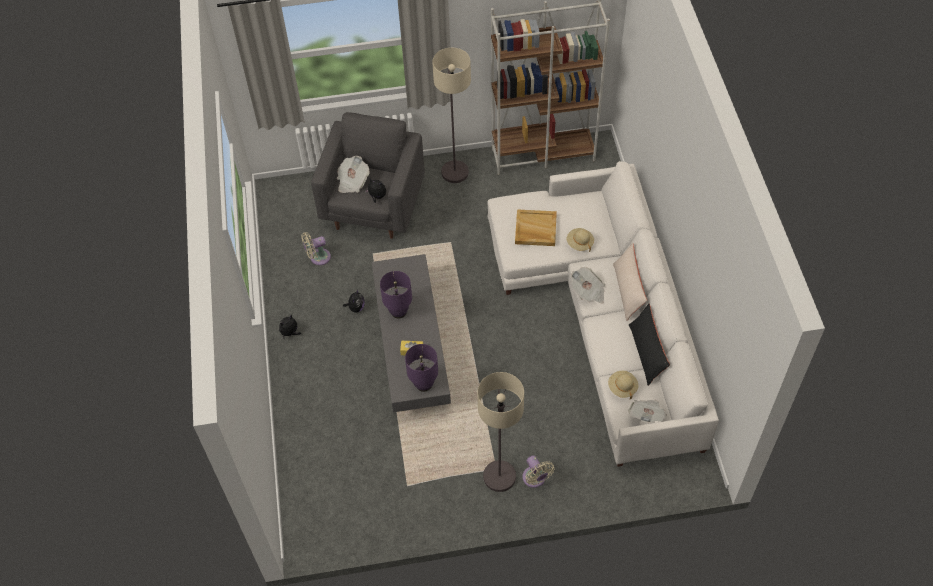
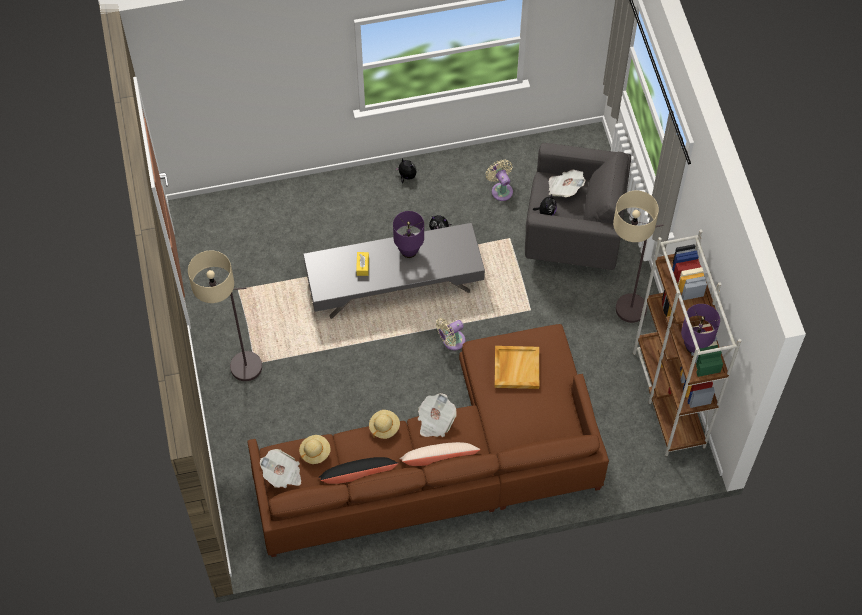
camera: 85 degrees right, 5 degrees up
purple table lamp [405,344,438,392] -> purple table lamp moved to [681,304,720,353]
white sofa [487,161,719,467] -> brown sofa [247,324,609,557]
beige fan [522,455,554,488] -> beige fan moved to [436,318,465,350]
beige hat [567,228,594,252] -> beige hat moved to [369,410,400,439]

